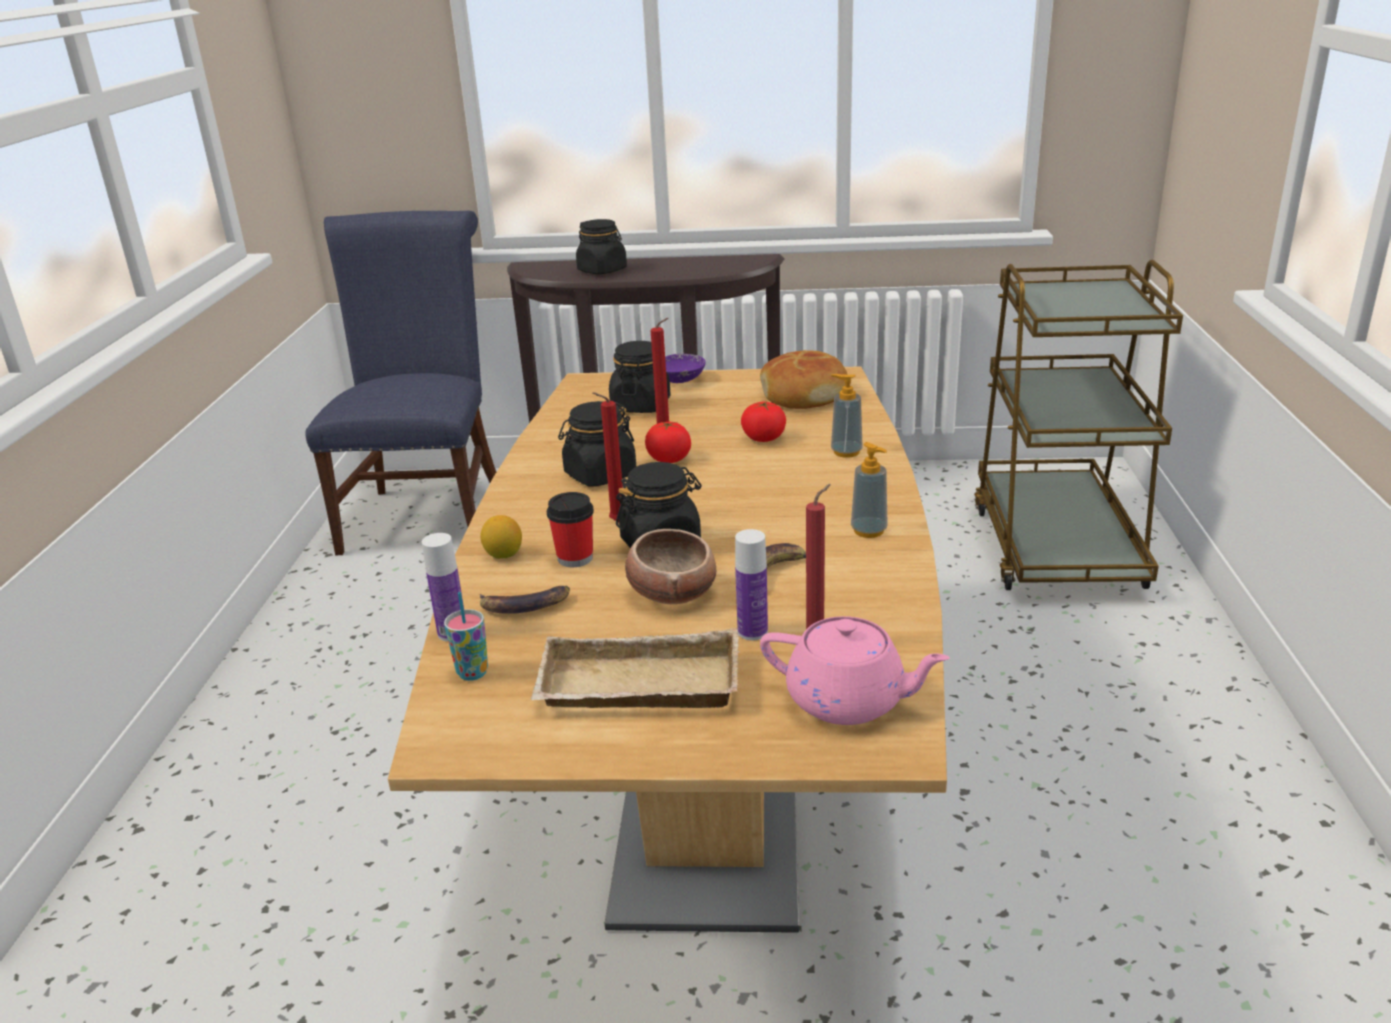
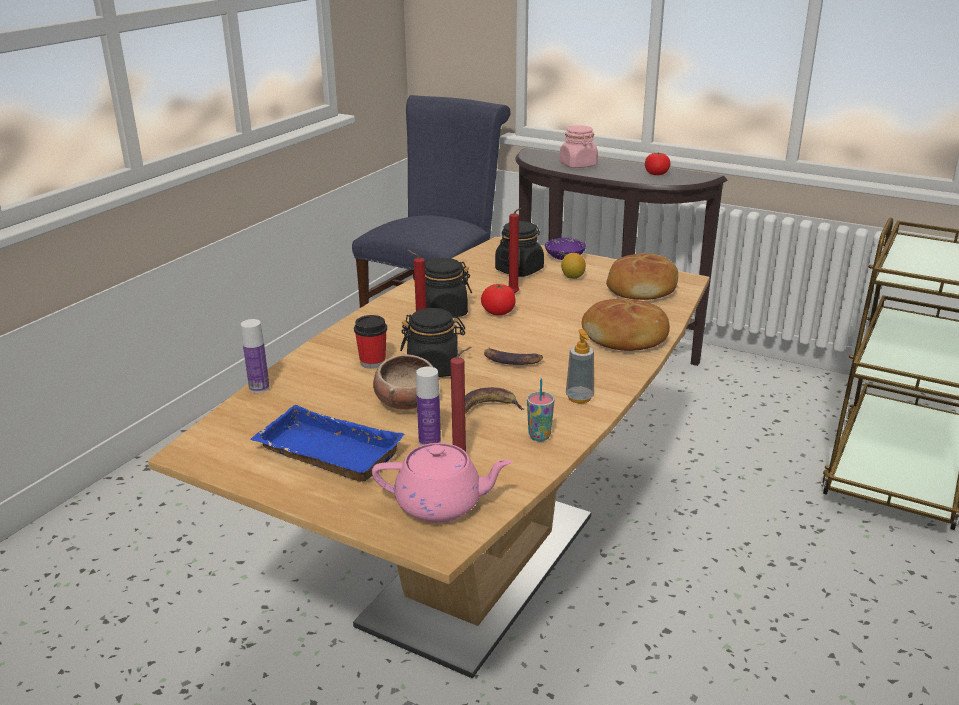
camera: 25 degrees right, 0 degrees up
cup [444,592,488,681] -> cup moved to [527,378,554,441]
lemon [480,515,522,559] -> lemon moved to [561,253,586,279]
banana [480,586,570,614] -> banana moved to [484,348,543,365]
beige tray [531,628,740,708] -> blue tray [250,405,404,482]
black jar [576,219,627,274] -> pink jar [559,125,598,168]
tomato [741,402,786,442] -> tomato moved to [645,153,670,175]
pink teapot [760,616,950,725] -> pink teapot turned 45 degrees counterclockwise [372,443,512,523]
soap dispenser [831,374,863,458] -> bread [582,299,670,351]

